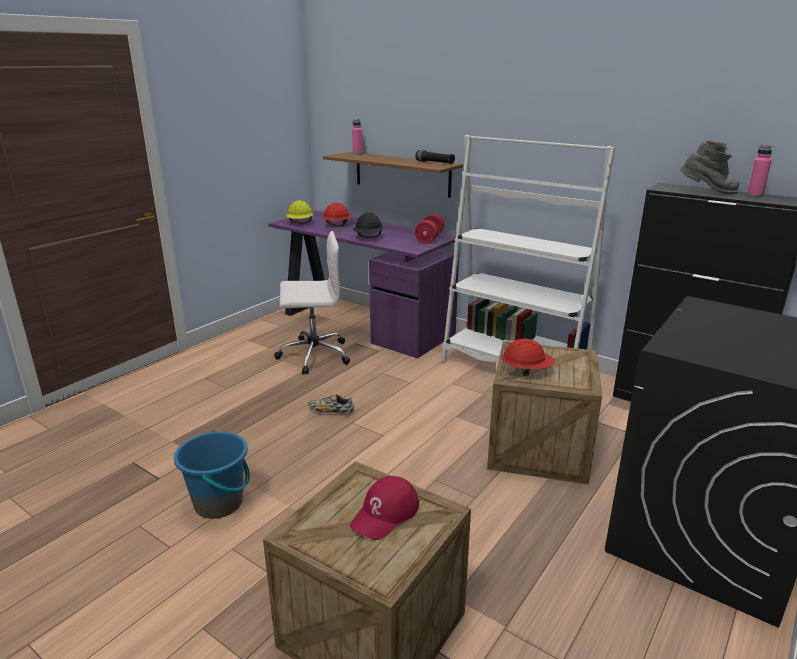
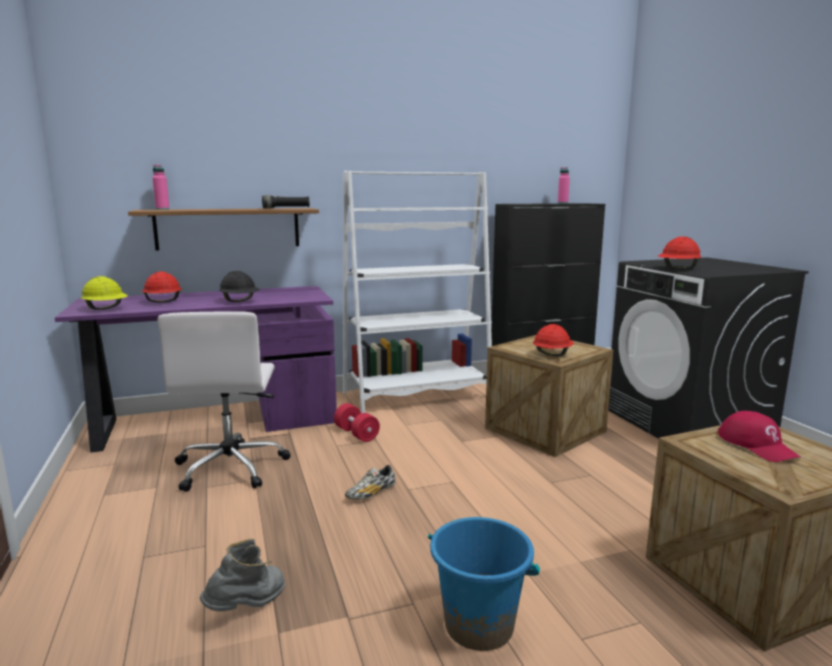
camera: 55 degrees left, 10 degrees down
white office chair [274,231,350,375] -> white office chair turned 150 degrees clockwise [158,311,291,492]
red dumbbell [415,214,444,244] -> red dumbbell moved to [334,403,380,442]
grey boot [680,141,739,194] -> grey boot moved to [200,539,285,611]
none -> red hard hat [658,237,701,269]

